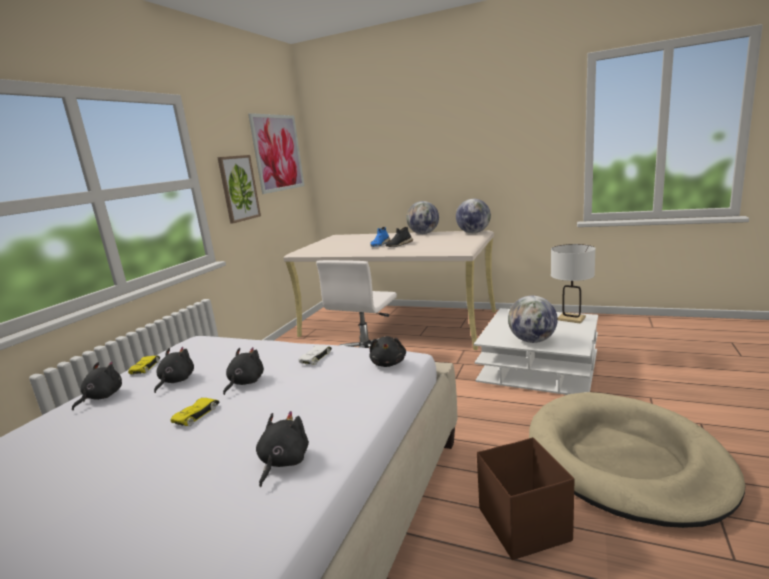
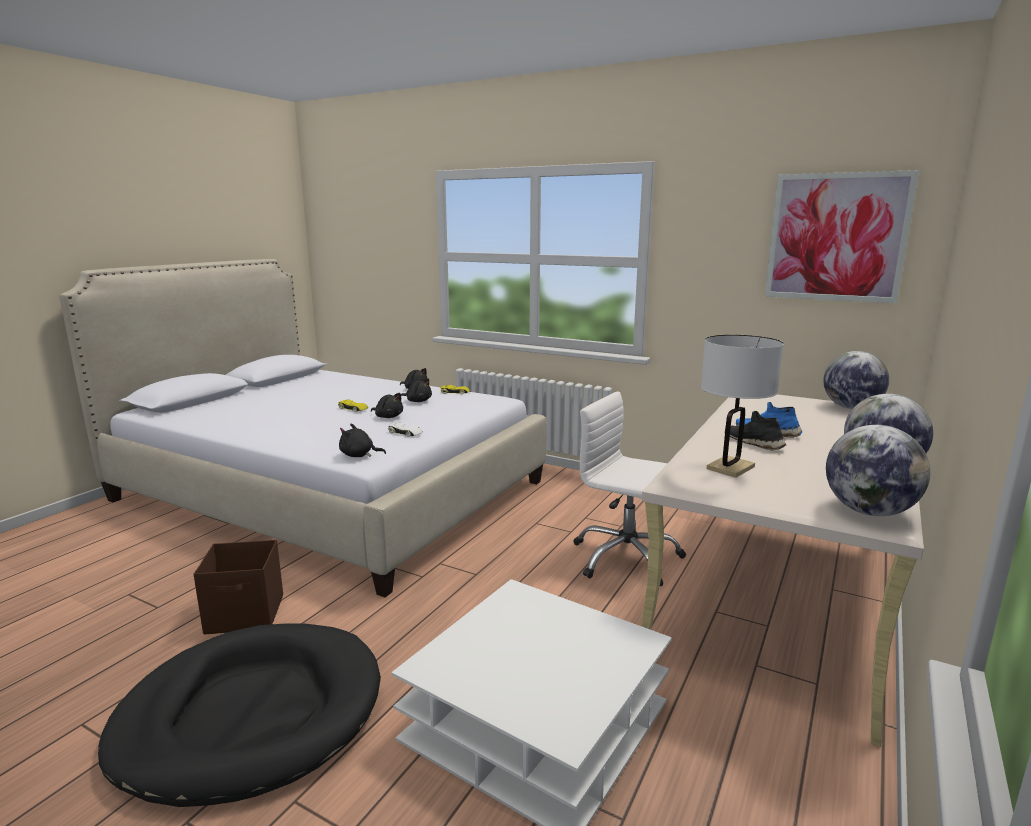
camera: 95 degrees right, 0 degrees up
picture [217,155,261,224] -> none
black plush toy [256,411,309,487] -> none
globe [508,296,558,343] -> globe moved to [823,351,889,409]
beige dog bed [529,392,745,528] -> black dog bed [98,623,381,807]
white table lamp [551,244,595,323] -> white table lamp moved to [701,335,784,478]

